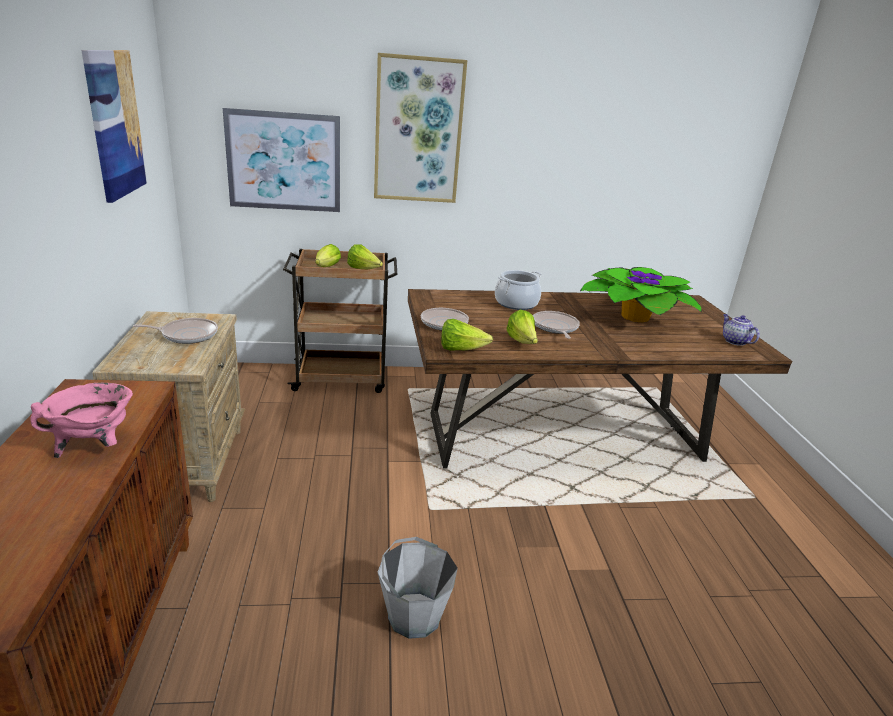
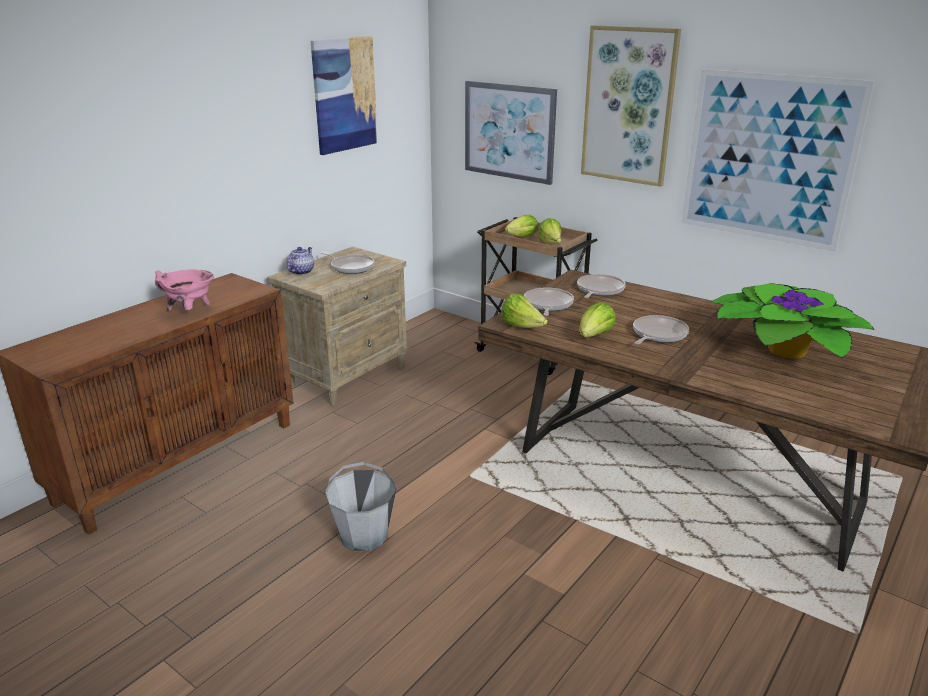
camera: 45 degrees right, 0 degrees up
cooking pot [495,270,542,310] -> none
teapot [723,314,760,346] -> teapot moved to [287,247,314,275]
none -> frying pan [577,274,626,298]
none -> picture [682,69,875,252]

